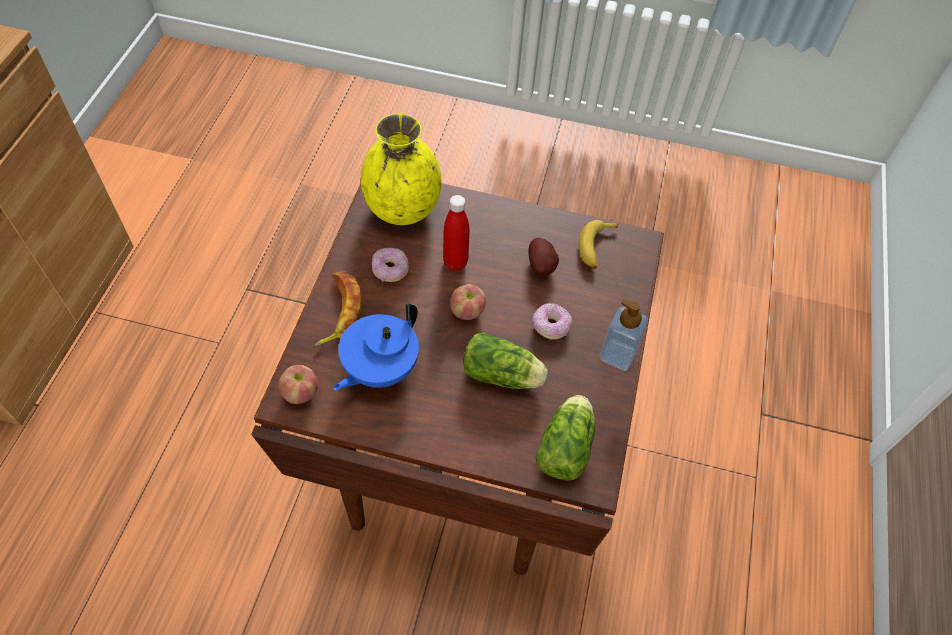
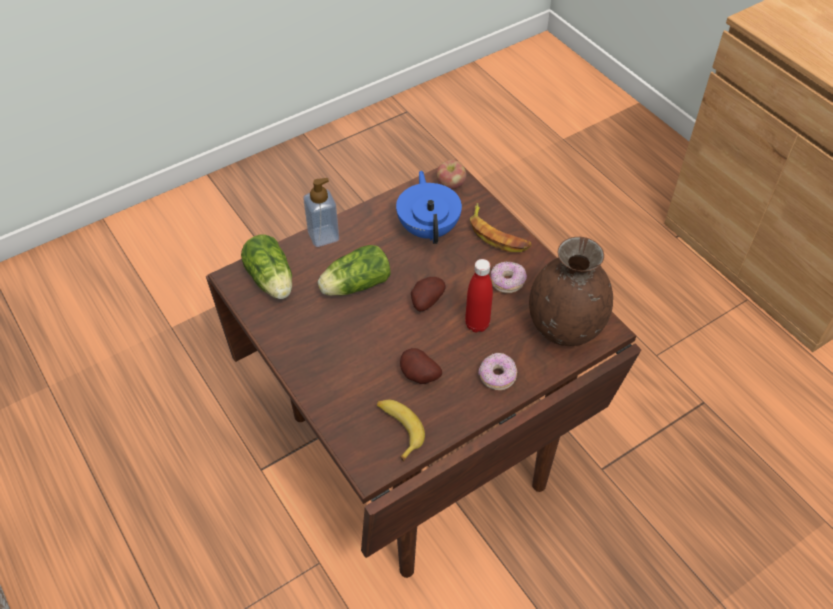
camera: 135 degrees right, 5 degrees down
yellow vase [361,113,441,225] -> brown vase [529,237,613,346]
apple [450,284,486,320] -> potato [411,277,446,311]
donut [533,303,572,340] -> donut moved to [478,353,517,390]
soap dispenser [600,299,648,371] -> soap dispenser moved to [303,178,339,247]

